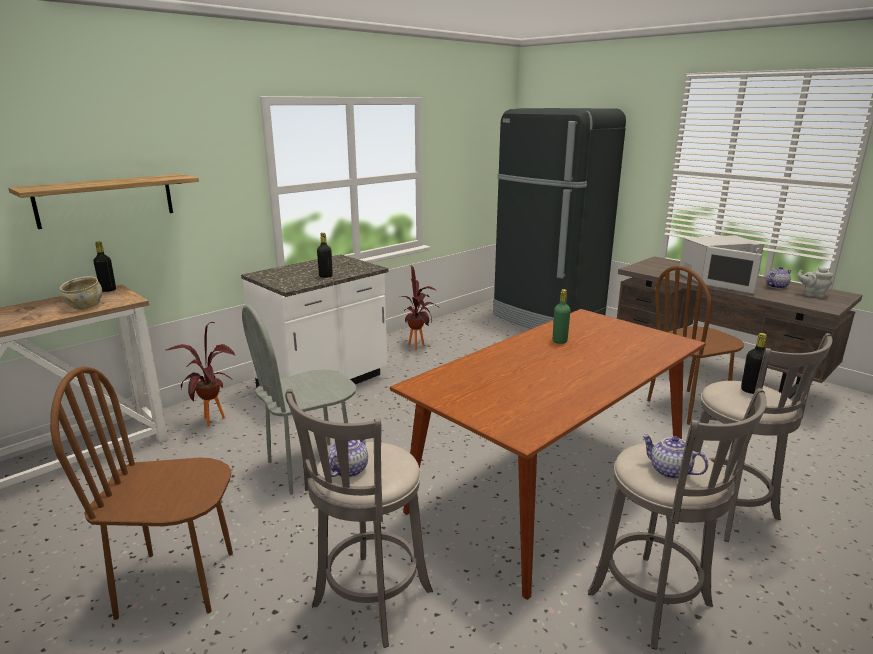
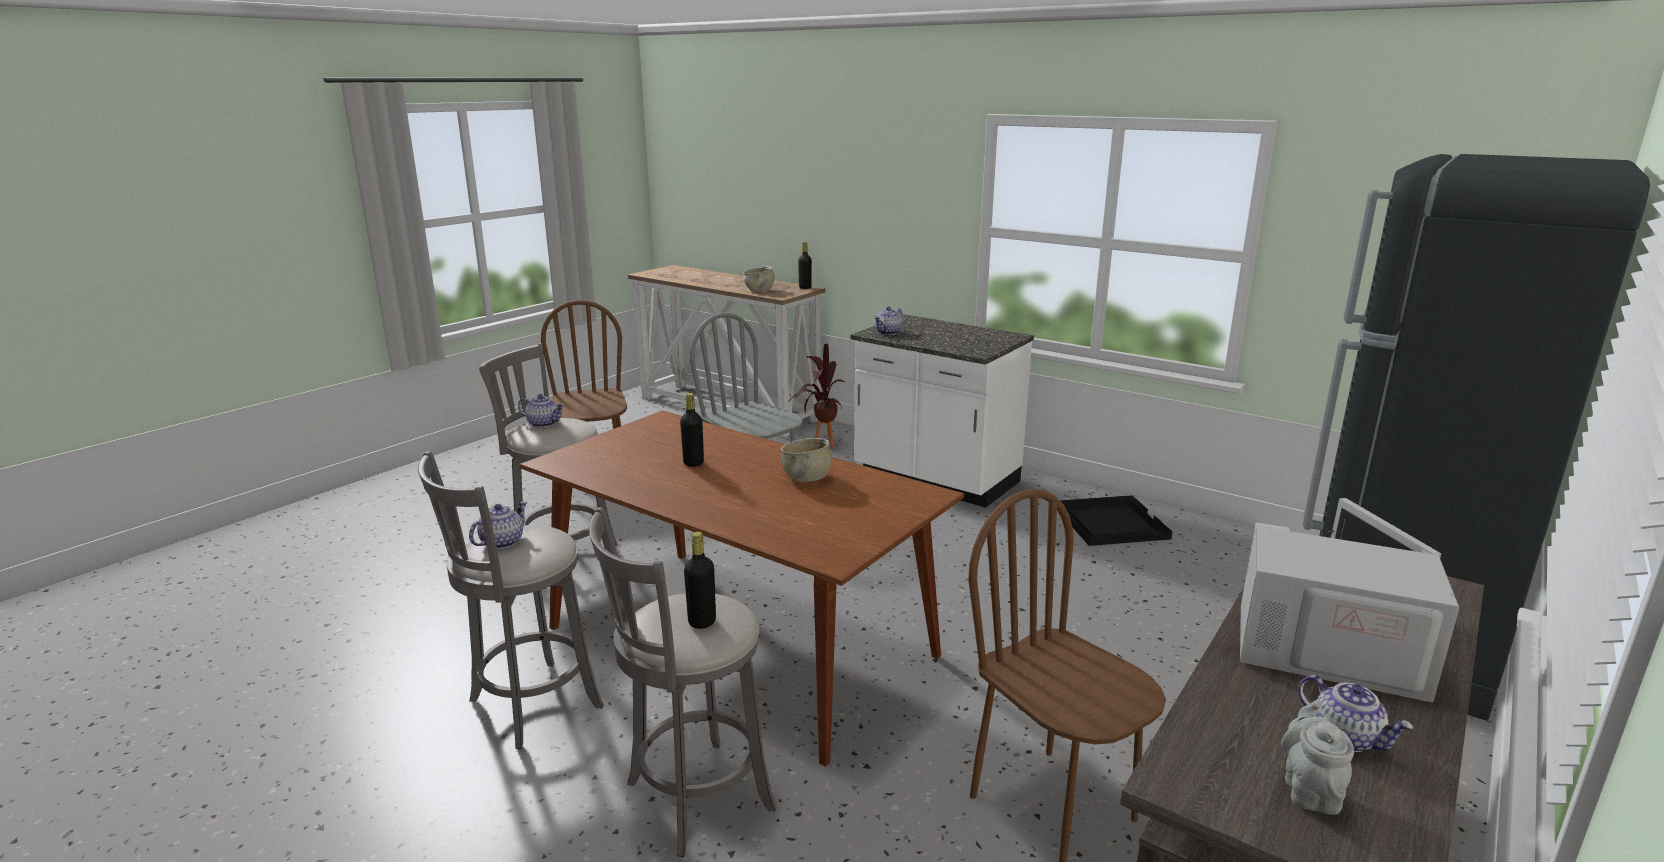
camera: 80 degrees right, 0 degrees up
shelf [8,174,199,229] -> none
black bottle [317,233,333,278] -> black bottle moved to [680,393,704,467]
potted plant [401,265,441,350] -> black tray [1060,495,1172,546]
green bottle [553,289,571,344] -> beige bowl [781,438,833,482]
white microwave [679,235,764,294] -> white microwave turned 135 degrees clockwise [1240,498,1459,702]
none -> teapot [874,306,903,335]

